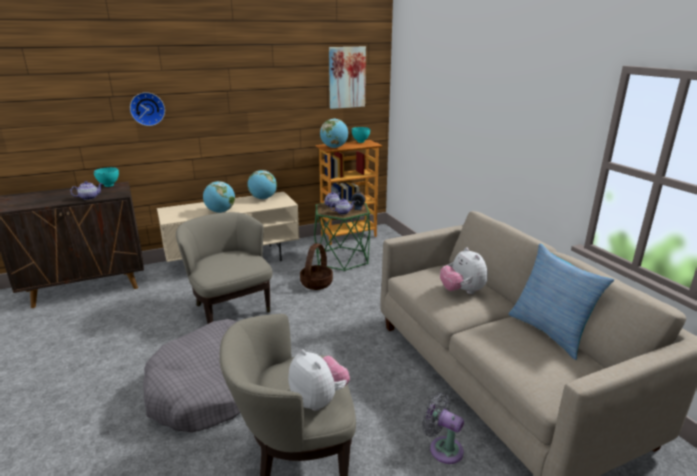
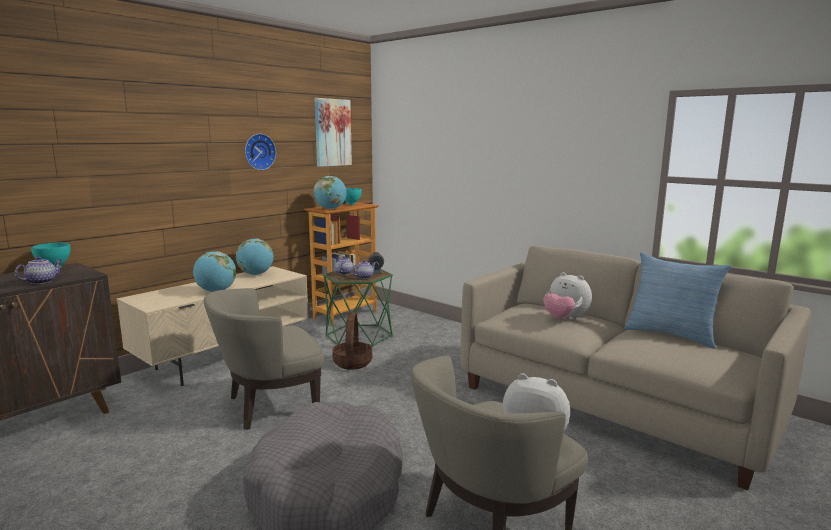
camera: 25 degrees left, 10 degrees down
wall clock [130,92,165,126] -> wall clock moved to [245,134,276,170]
beige armchair [176,212,273,324] -> beige armchair turned 60 degrees counterclockwise [204,288,324,430]
grey fan [422,392,464,464] -> none

